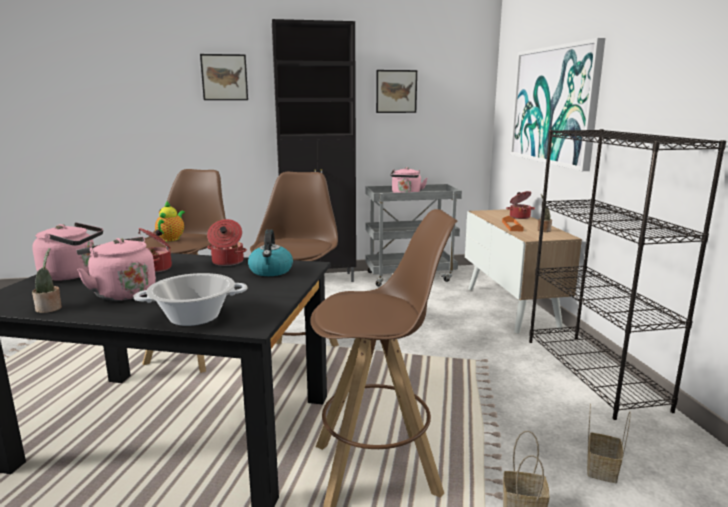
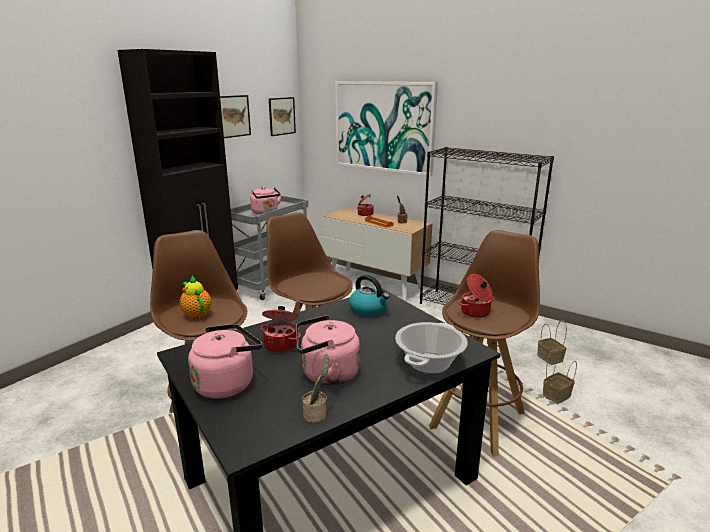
camera: 45 degrees left, 5 degrees up
picture [200,54,248,100] -> picture moved to [269,97,296,136]
cooking pot [207,219,247,266] -> cooking pot moved to [458,274,495,318]

